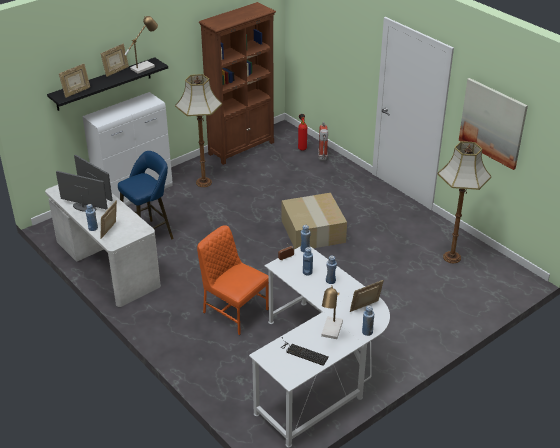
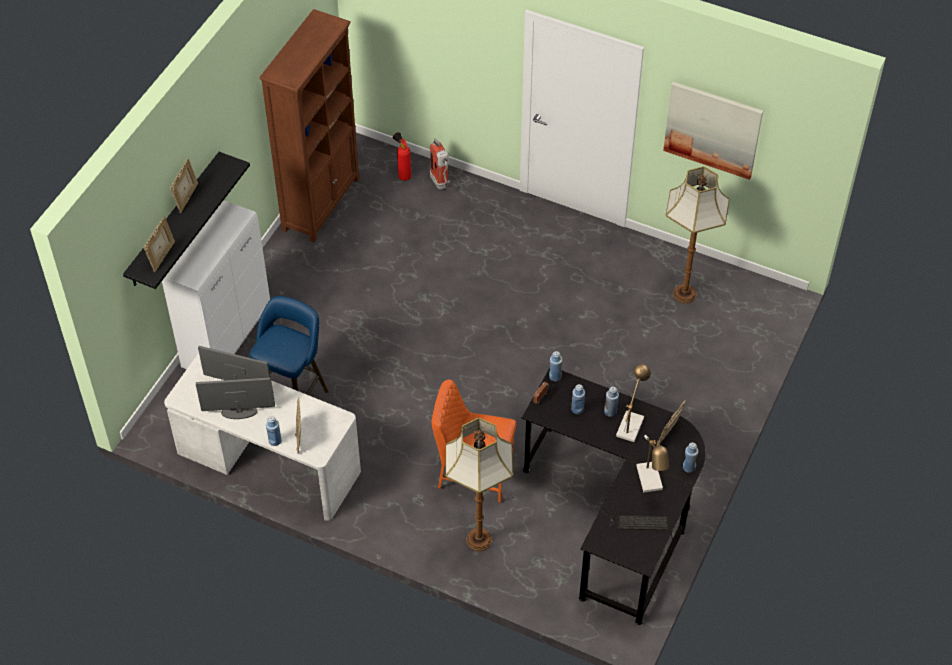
camera: 25 degrees left, 15 degrees up
table lamp [124,16,158,73] -> table lamp moved to [616,364,651,442]
floor lamp [175,74,222,187] -> floor lamp moved to [445,418,513,551]
white desk [249,246,390,448] -> black desk [522,368,706,625]
cardboard box [282,193,347,249] -> none

